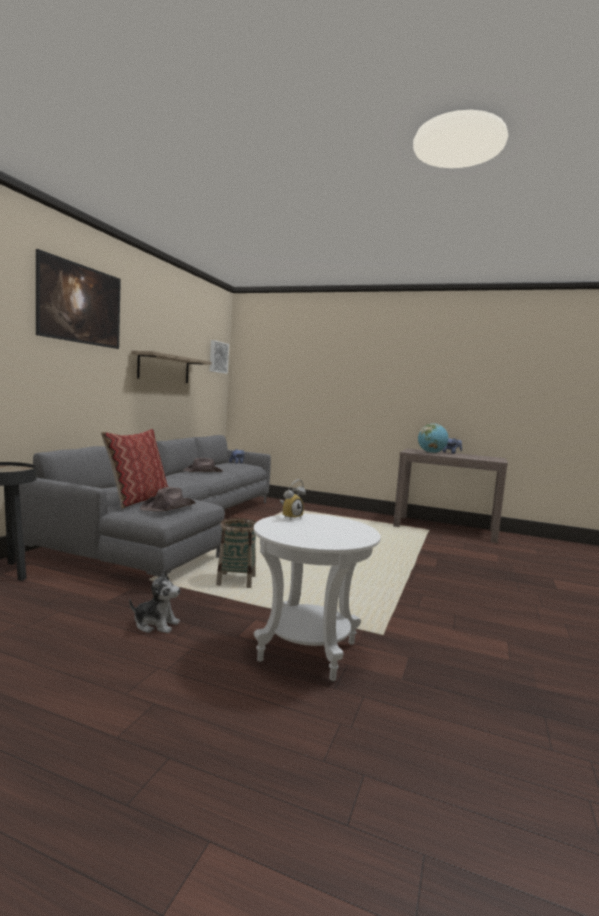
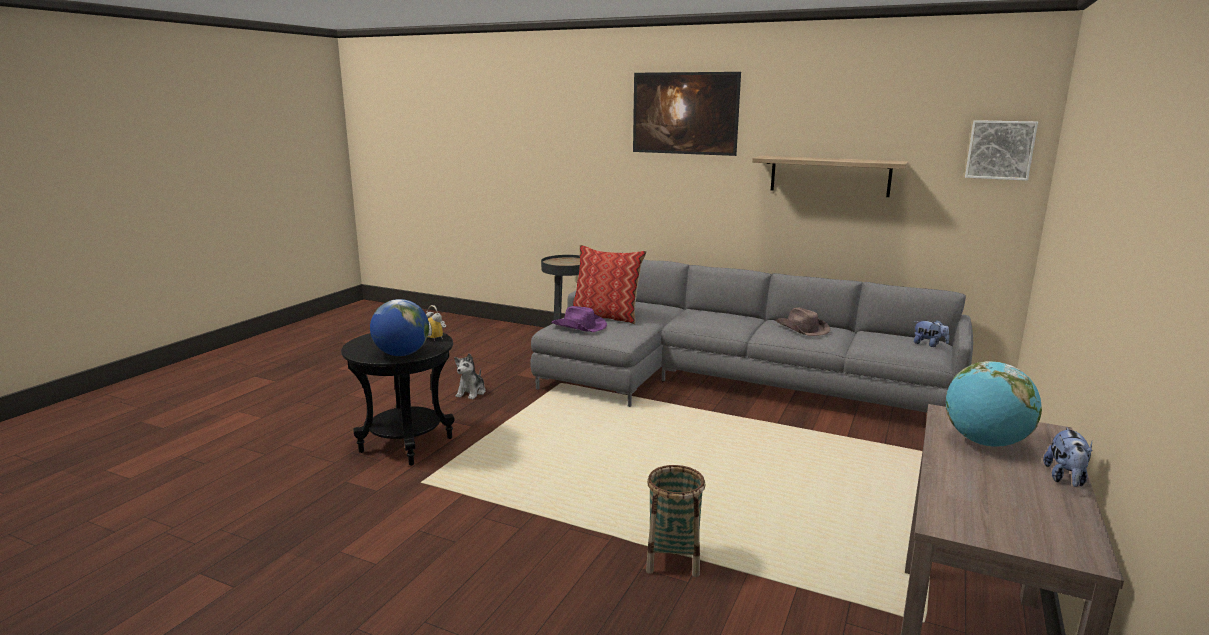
camera: 95 degrees right, 10 degrees up
brown hat [140,487,196,512] -> purple hat [551,306,607,332]
basket [216,518,256,588] -> basket moved to [646,465,705,577]
white side table [253,514,381,681] -> black side table [341,333,455,466]
none -> globe [370,299,429,356]

